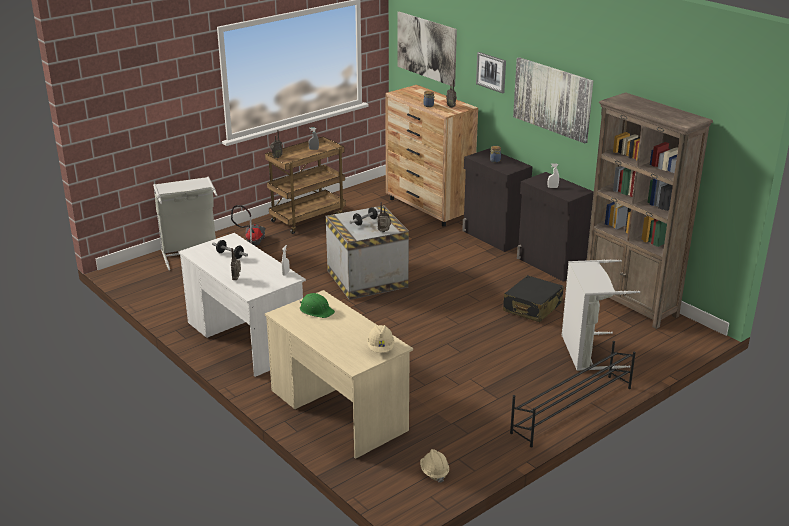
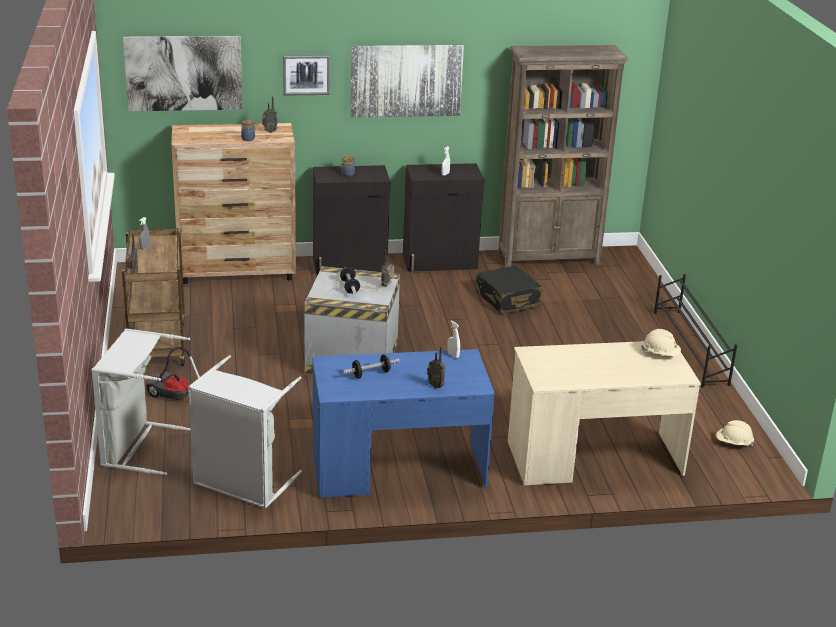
camera: 60 degrees left, 0 degrees up
white desk [178,233,306,377] -> blue desk [312,349,495,498]
green hard hat [300,293,335,318] -> none
grey laundry basket [562,259,640,371] -> grey laundry basket moved to [188,355,302,509]

